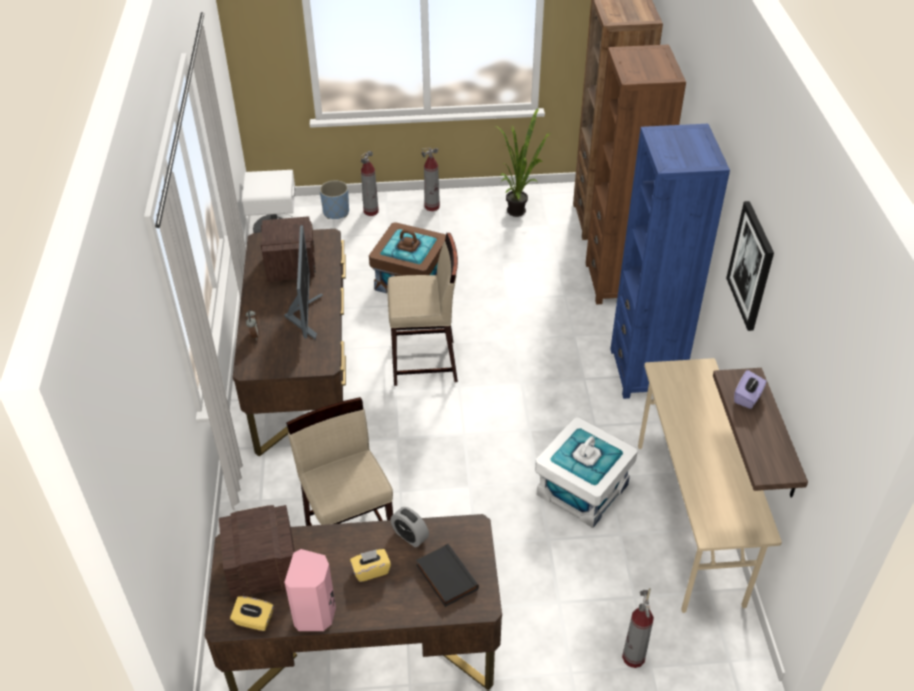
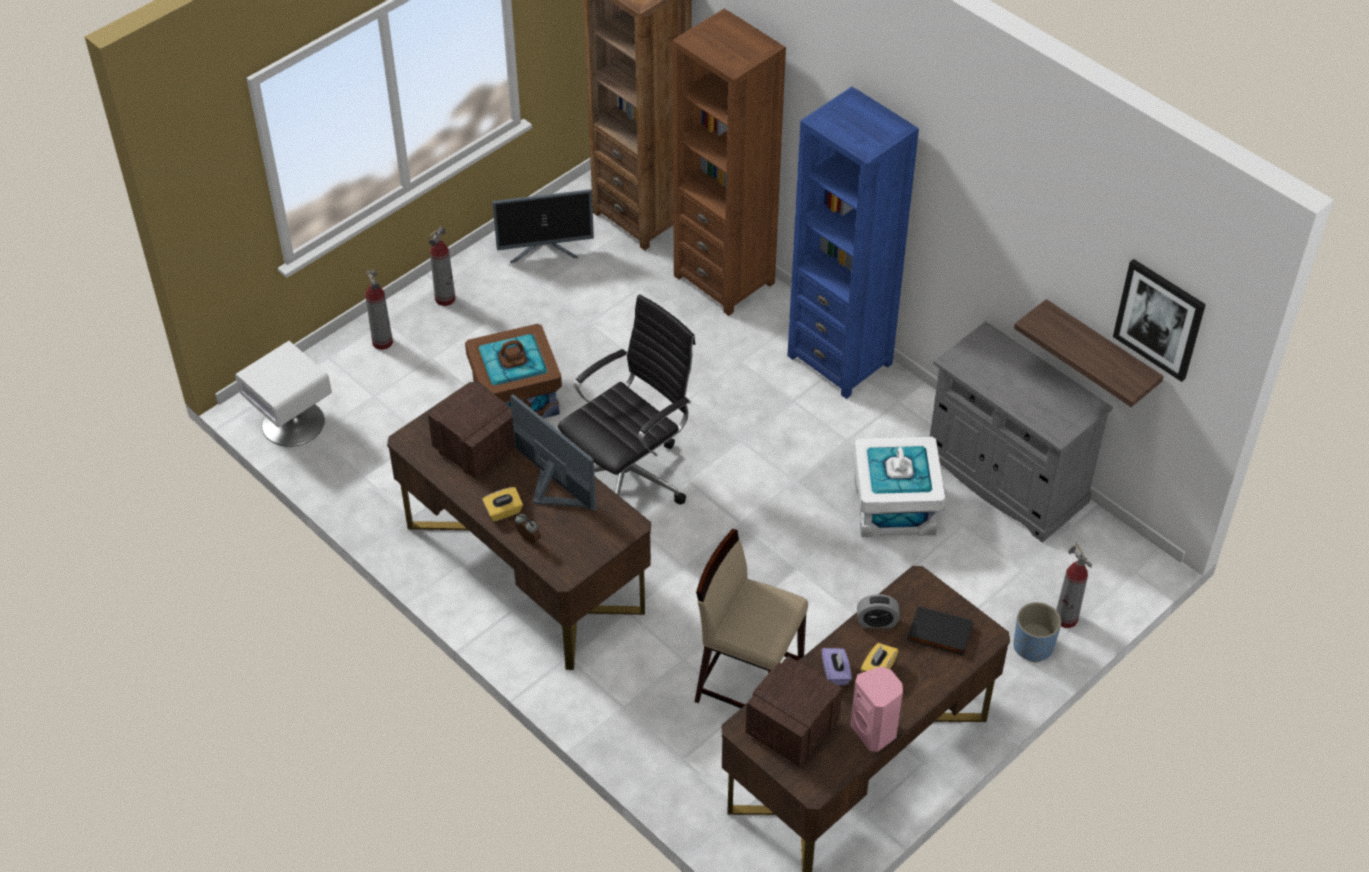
camera: 40 degrees left, 5 degrees up
yellow tissue box [230,596,274,631] -> yellow tissue box moved to [482,487,523,522]
blue planter [320,180,349,219] -> blue planter moved to [1014,602,1061,662]
beige stool [387,233,458,386] -> black office chair [558,295,695,504]
potted plant [494,107,551,217] -> monitor [492,189,594,263]
beige desk [638,358,782,613] -> grey cabinet [930,321,1113,542]
picture [726,201,774,331] -> picture moved to [1113,259,1206,382]
purple tissue box [734,370,767,409] -> purple tissue box moved to [822,648,852,686]

